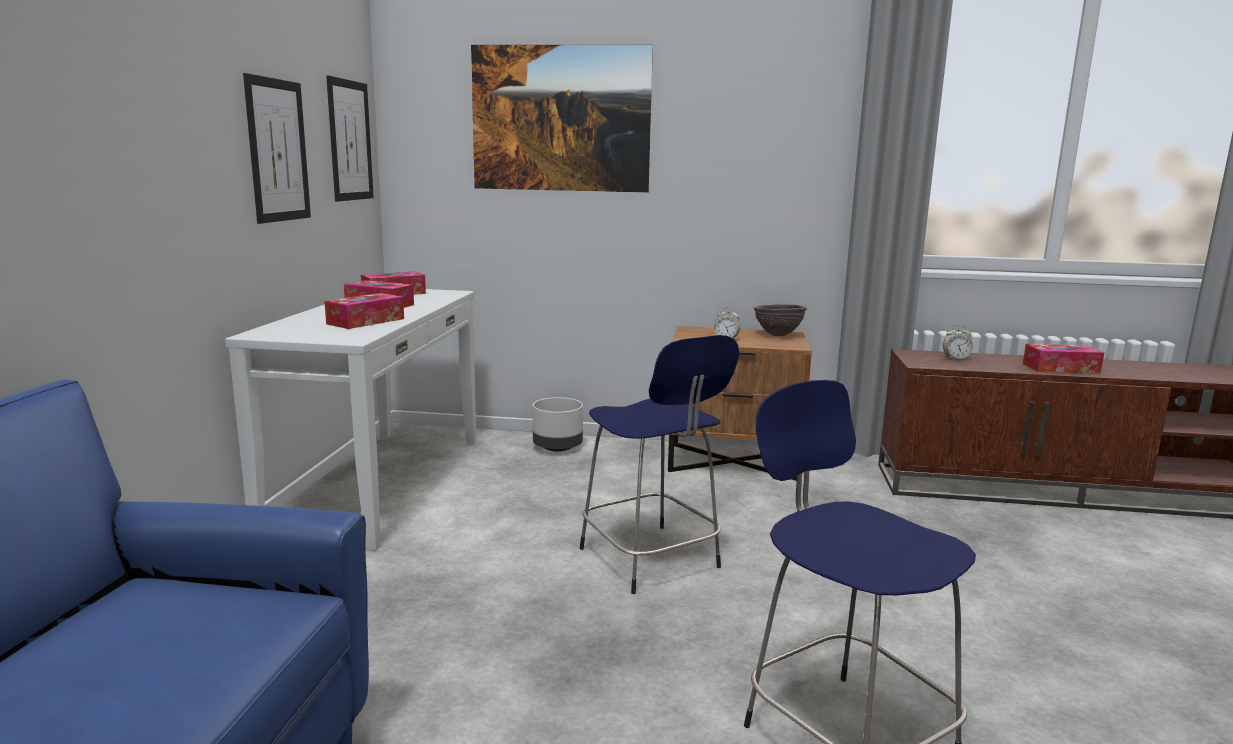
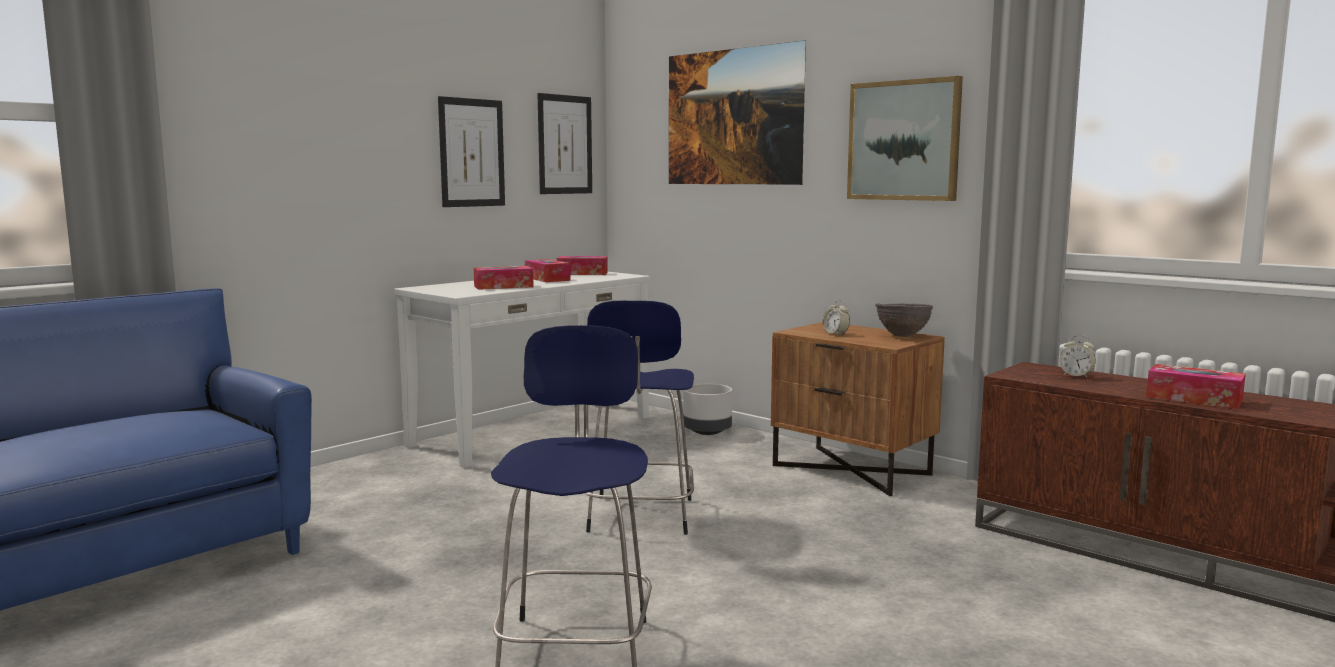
camera: 35 degrees right, 5 degrees down
none -> picture [847,76,963,201]

